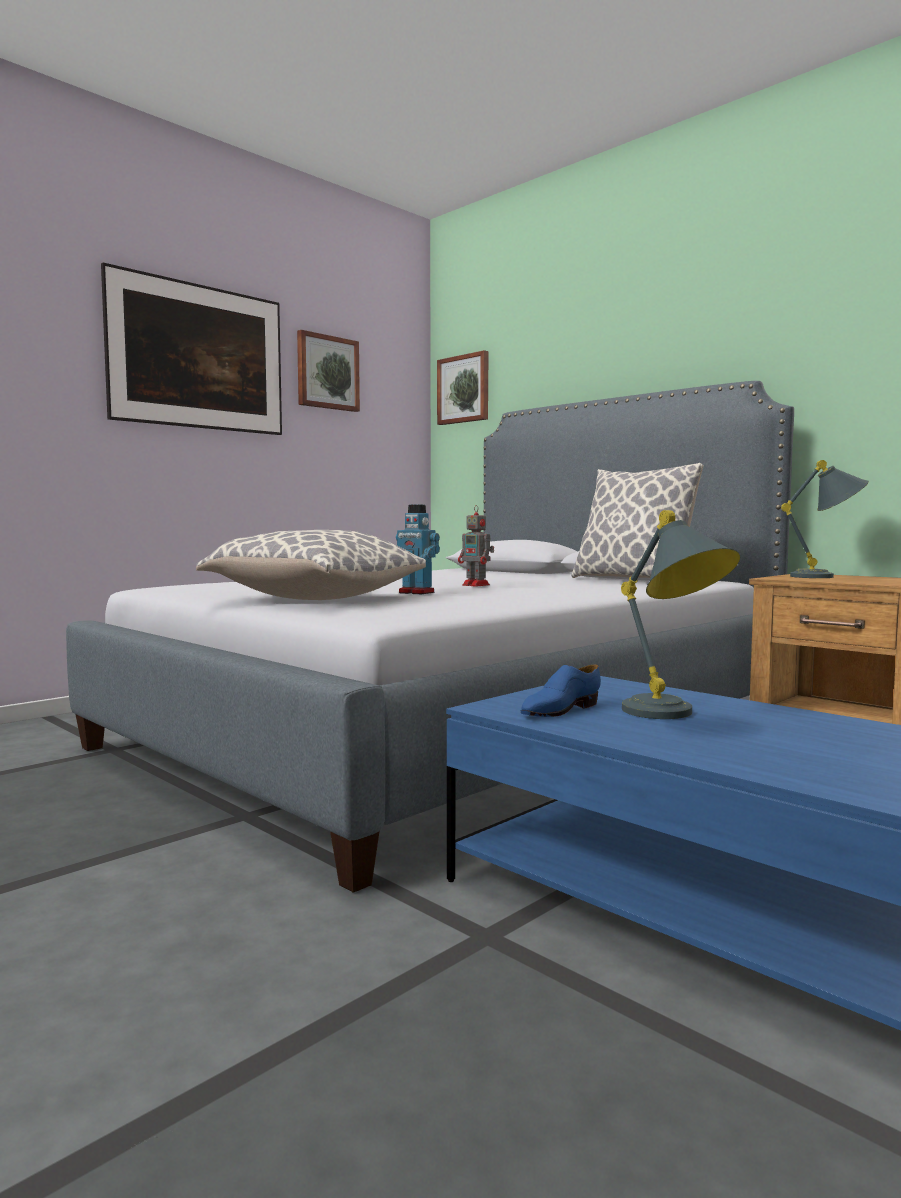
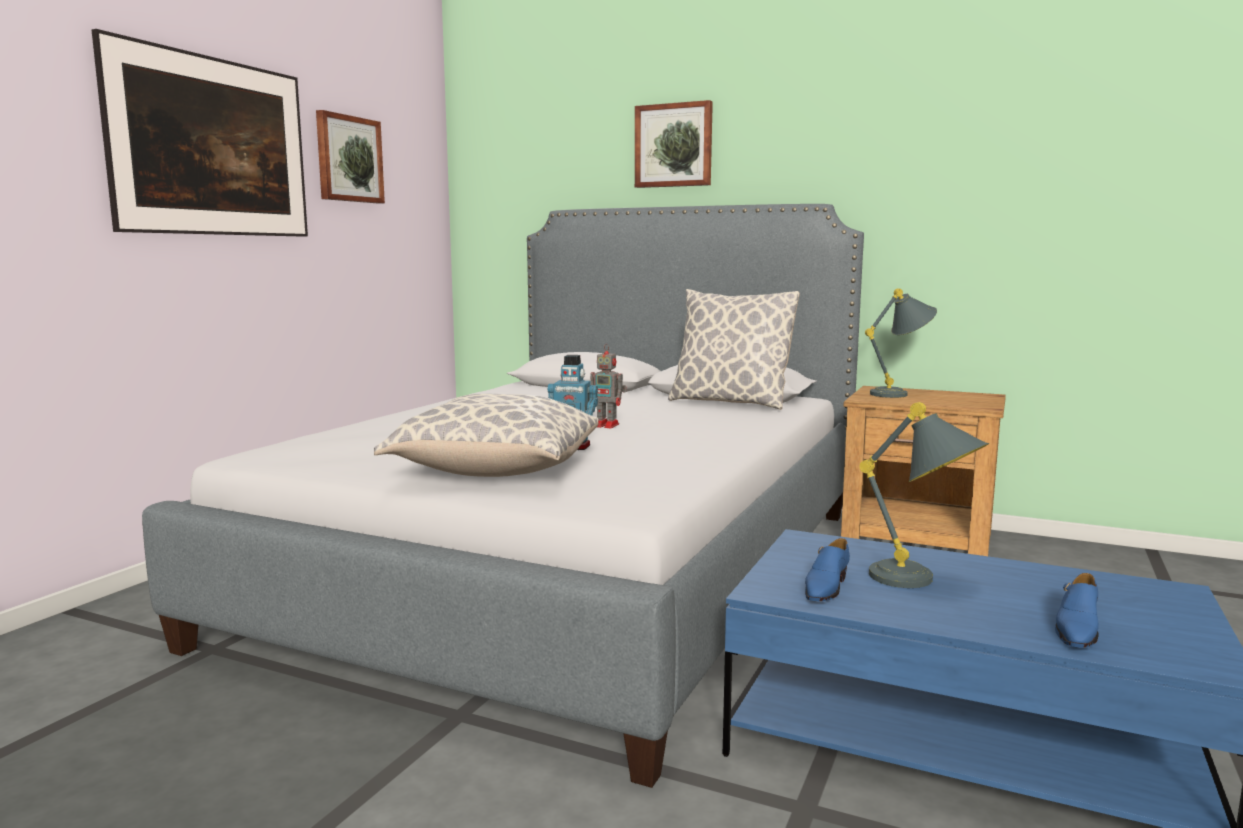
camera: 20 degrees left, 5 degrees up
picture [437,350,489,425] -> picture moved to [635,100,713,188]
none -> blue shoe [1055,573,1099,647]

